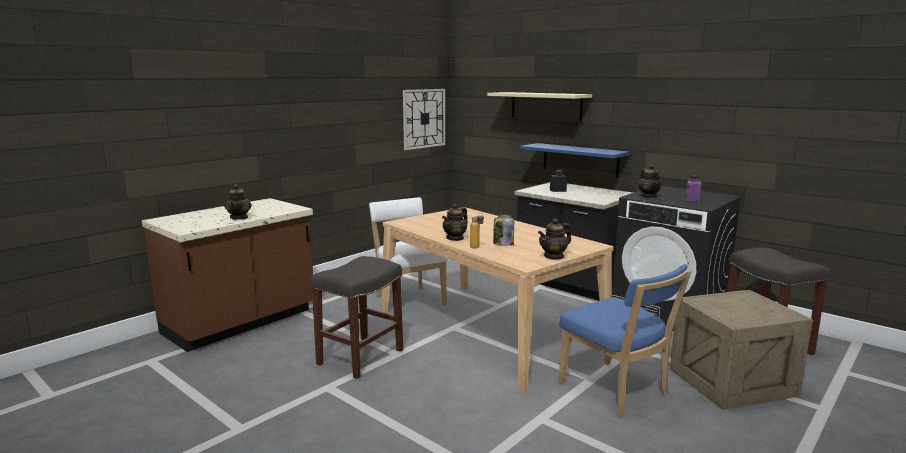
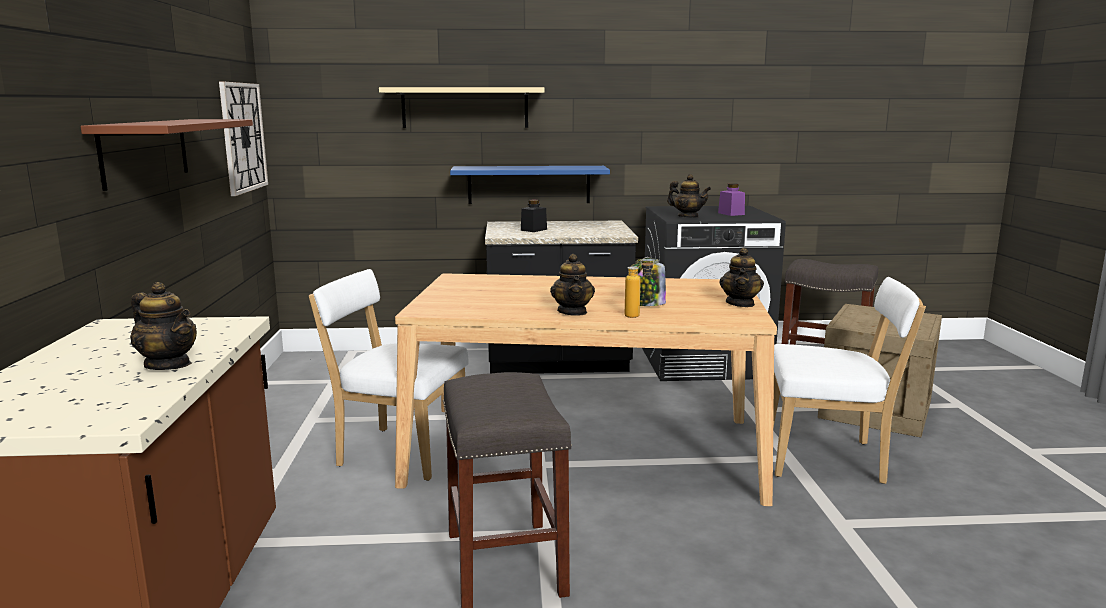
camera: 45 degrees left, 0 degrees up
blue chair [558,264,691,417] -> white chair [773,277,926,484]
none -> brown shelf [81,119,253,191]

